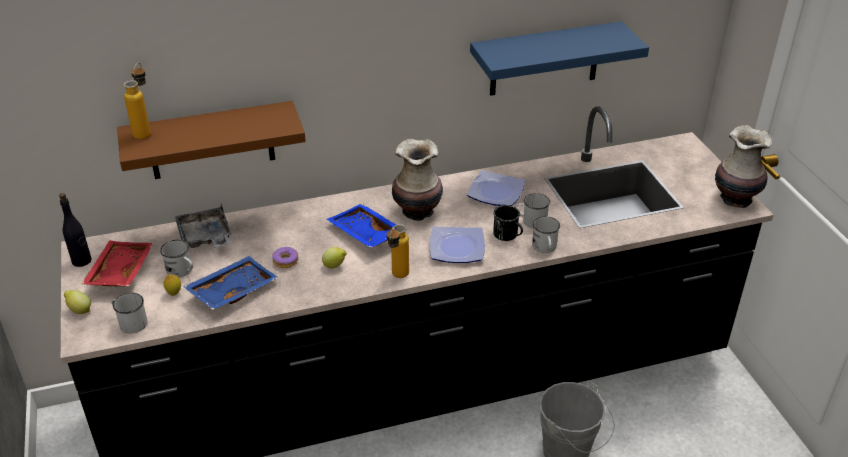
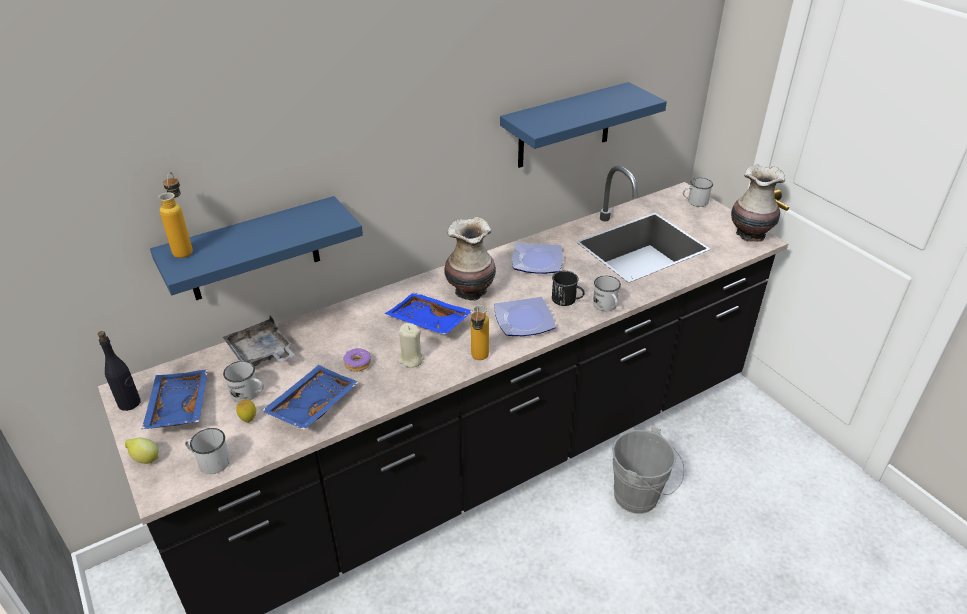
camera: 15 degrees left, 0 degrees up
red tray [81,241,154,286] -> blue tray [142,370,208,429]
brown shelf [117,101,306,179] -> blue shelf [150,196,363,300]
lemon [322,247,347,269] -> beige candle [397,323,425,368]
white mug [515,193,550,228] -> white mug moved to [683,178,713,207]

